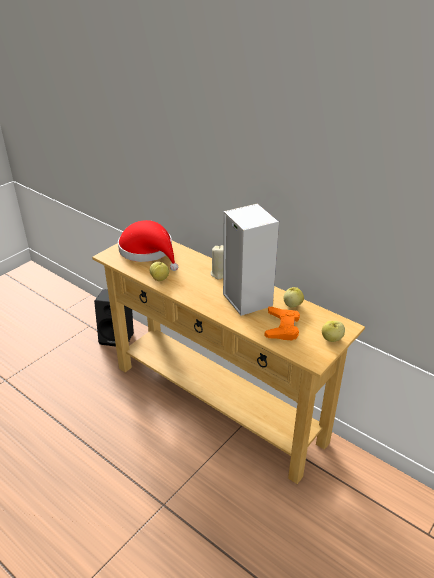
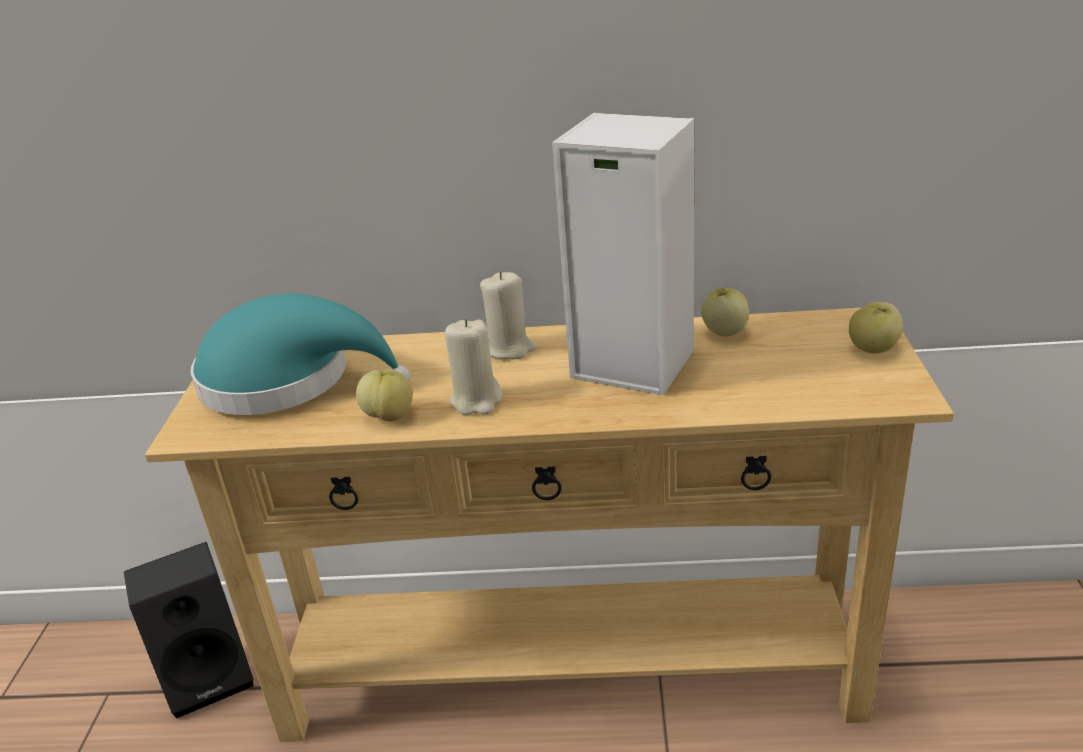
camera: 35 degrees left, 5 degrees down
red hat [118,220,178,271] -> turquoise hat [191,294,410,415]
orange game controller [265,307,300,341] -> none
none -> beige candle [445,319,503,415]

